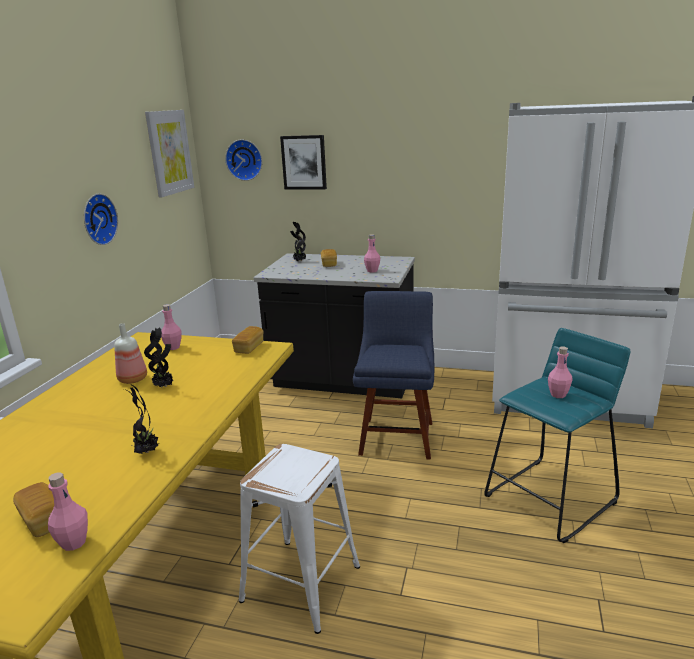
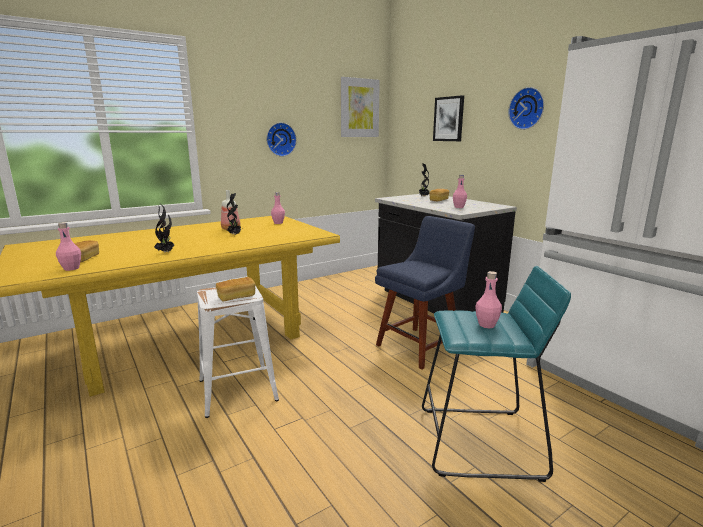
camera: 40 degrees right, 5 degrees down
wall clock [225,139,262,181] -> wall clock moved to [508,87,544,130]
bread [232,326,264,354] -> bread moved to [216,277,255,301]

